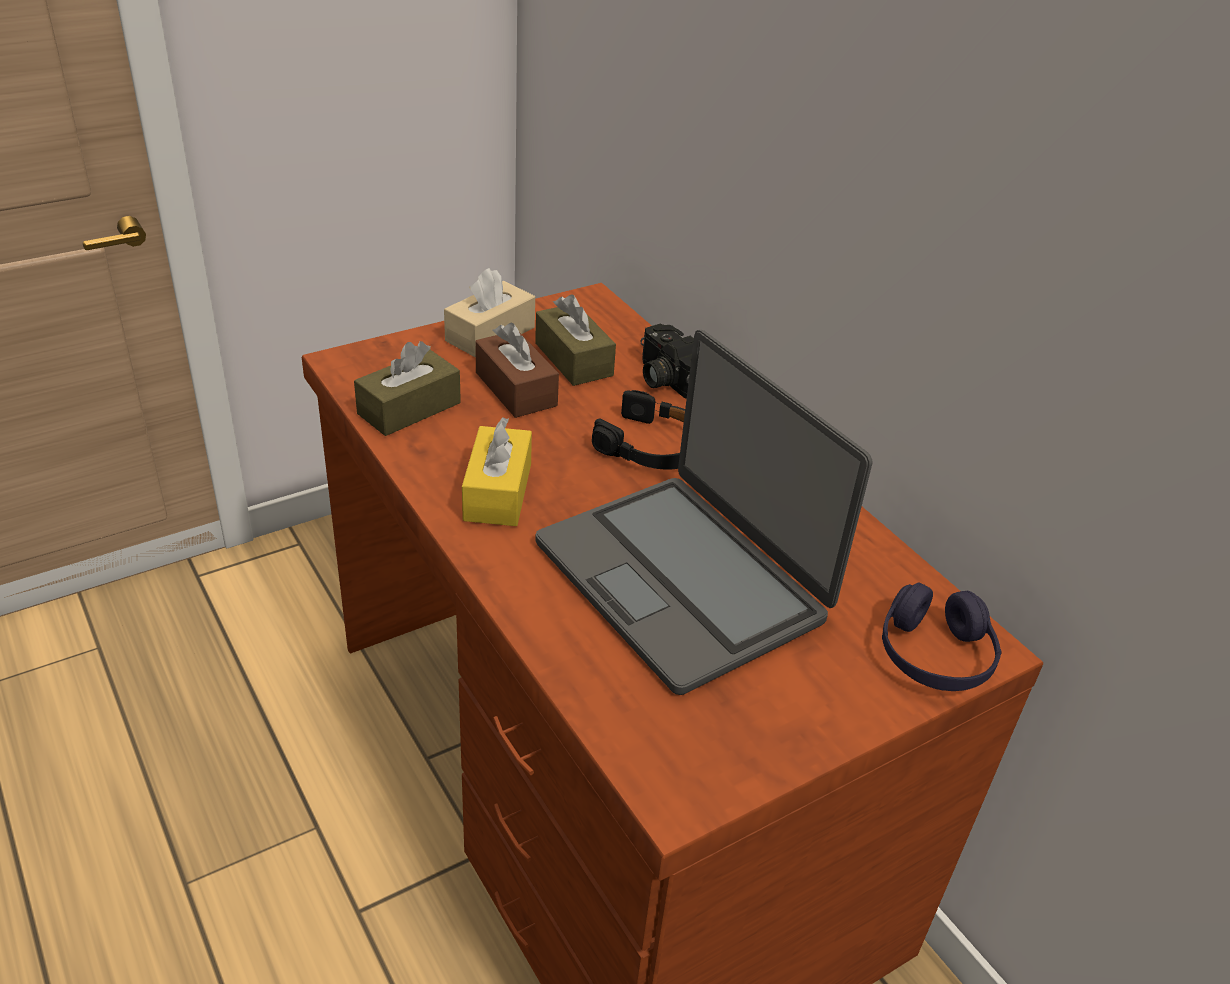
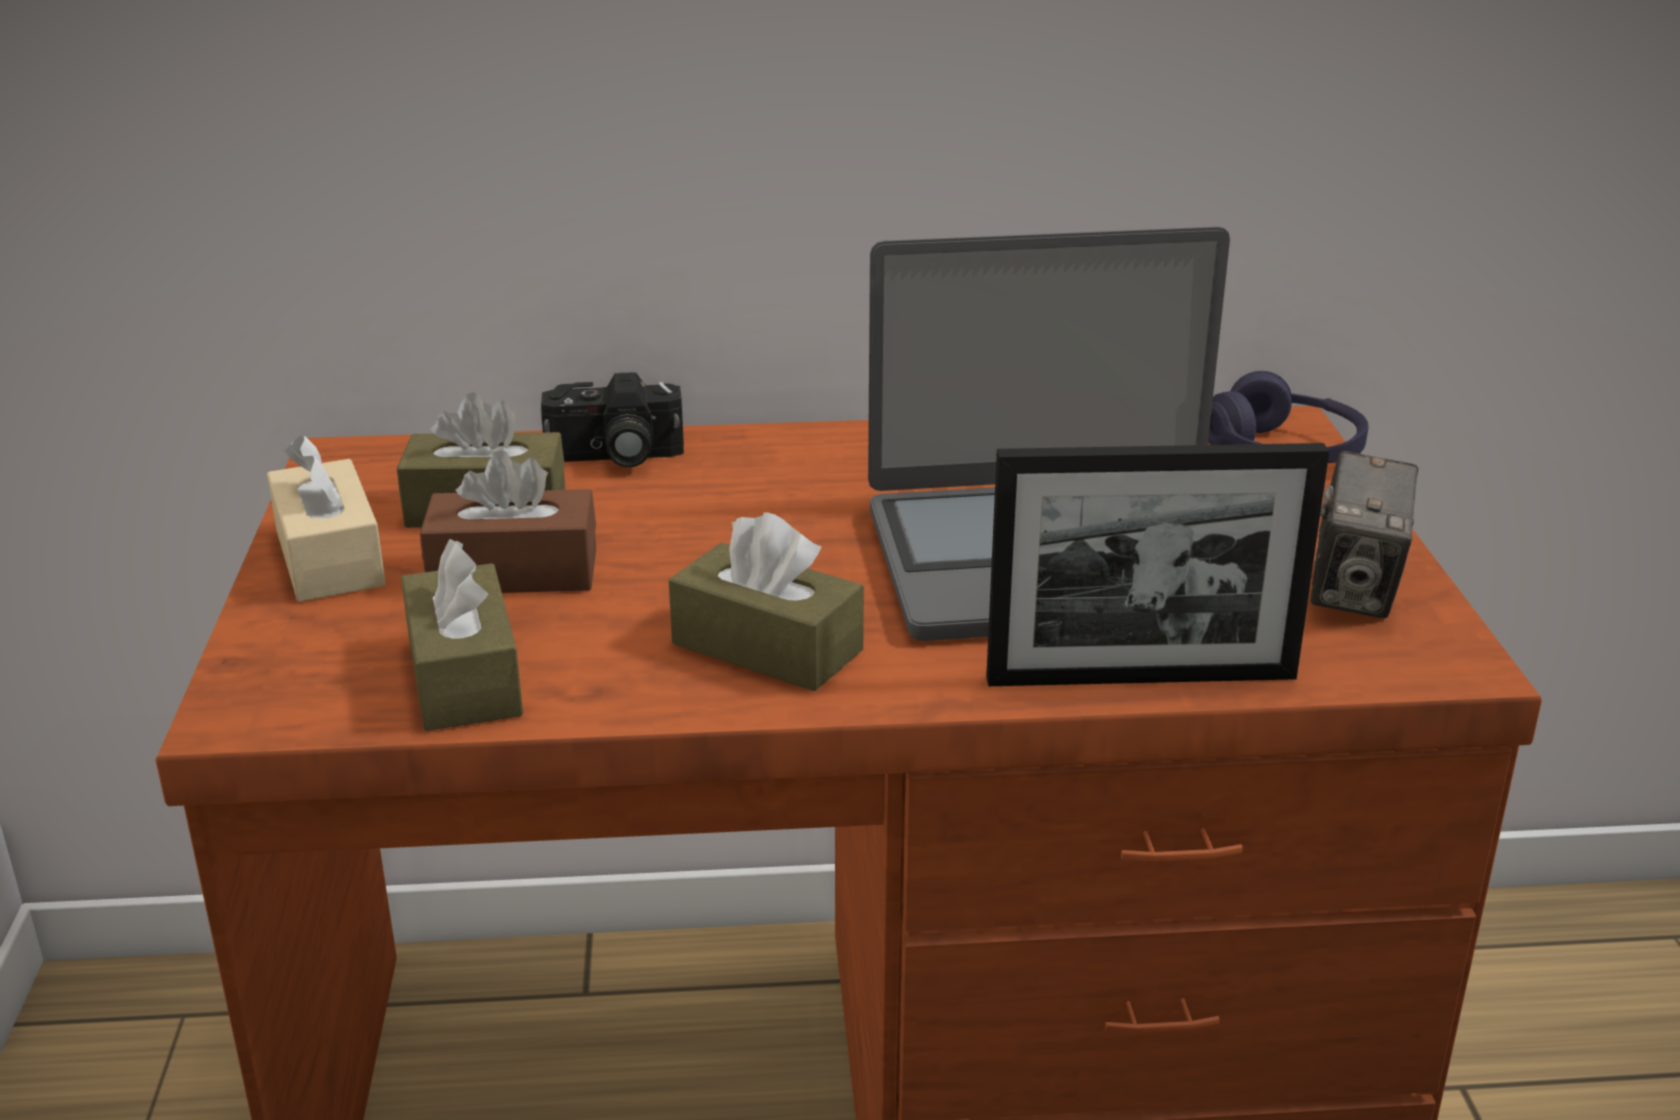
camera: 60 degrees left, 10 degrees down
yellow tissue box [462,417,532,526] -> brown tissue box [669,512,864,691]
black headphones [592,390,685,470] -> none
none -> picture frame [986,443,1329,686]
none -> camera [1310,451,1419,619]

